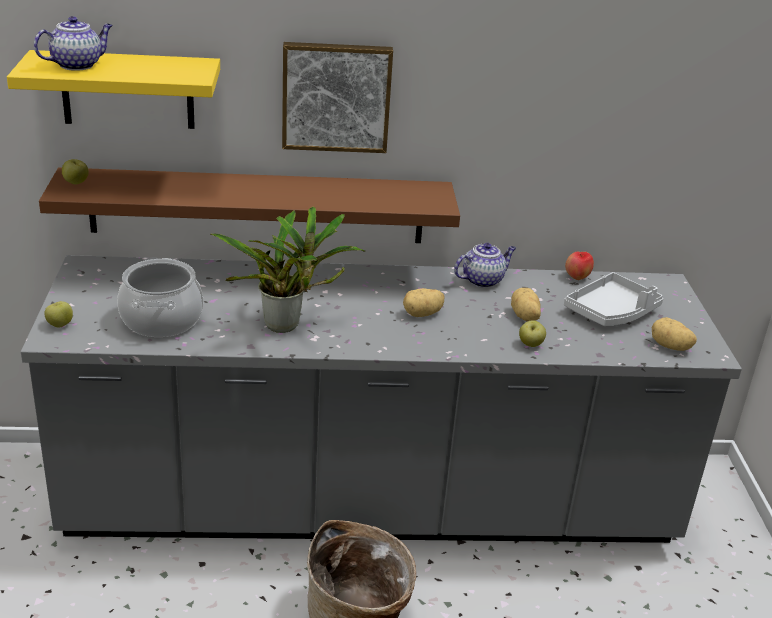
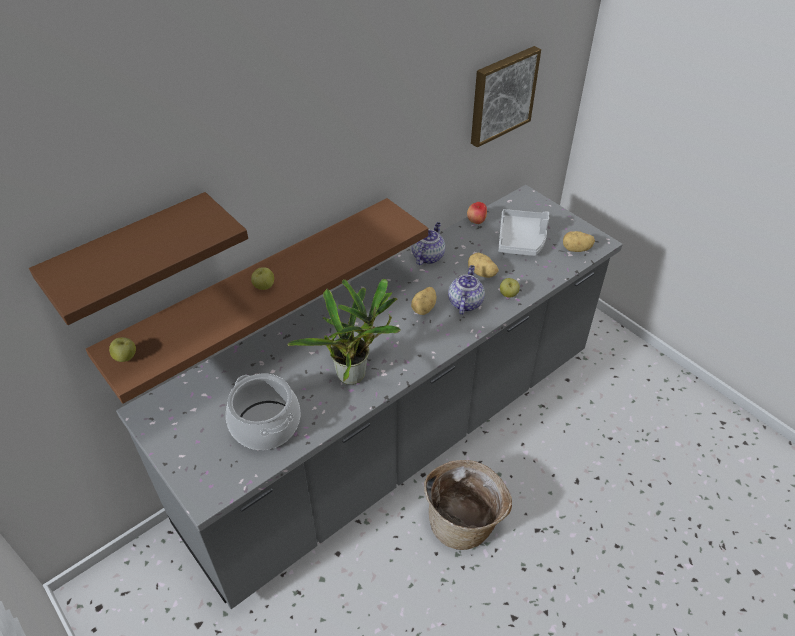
camera: 35 degrees left, 15 degrees up
yellow shelf [7,50,220,129] -> brown shelf [29,192,248,325]
teapot [34,16,113,71] -> teapot moved to [448,265,485,315]
apple [44,301,73,327] -> apple moved to [251,267,274,290]
picture [282,42,393,153] -> picture moved to [471,46,541,148]

